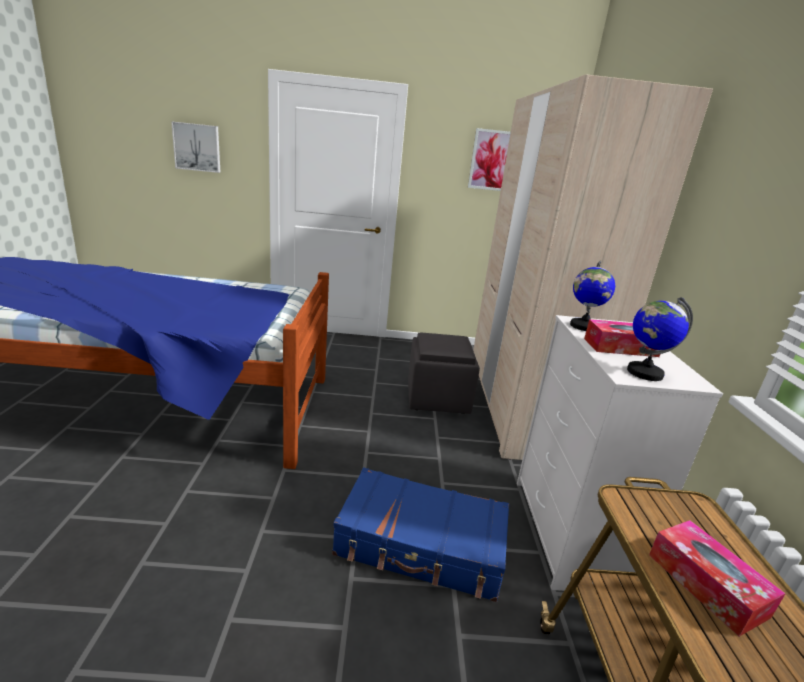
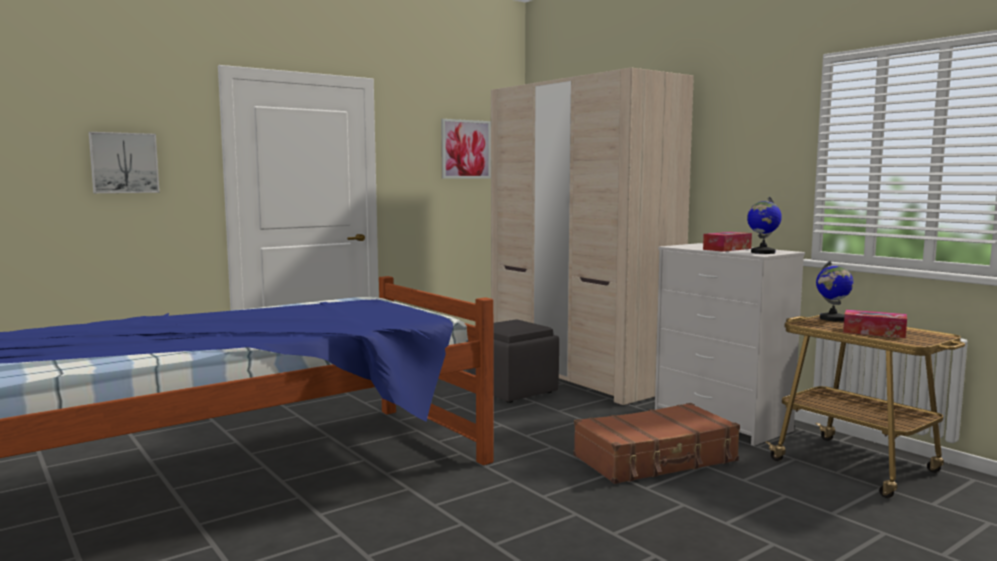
camera: 35 degrees left, 15 degrees down
blue suitcase [332,467,509,602] -> brown suitcase [573,403,740,484]
globe [570,261,615,331] -> globe moved to [816,260,854,321]

